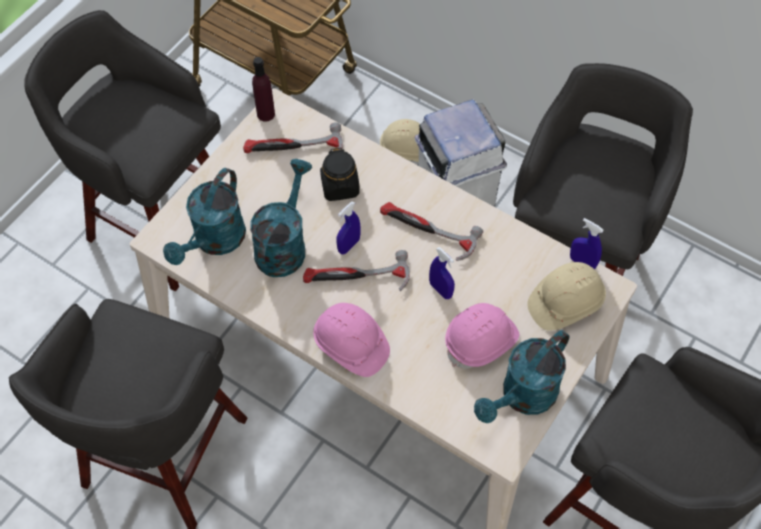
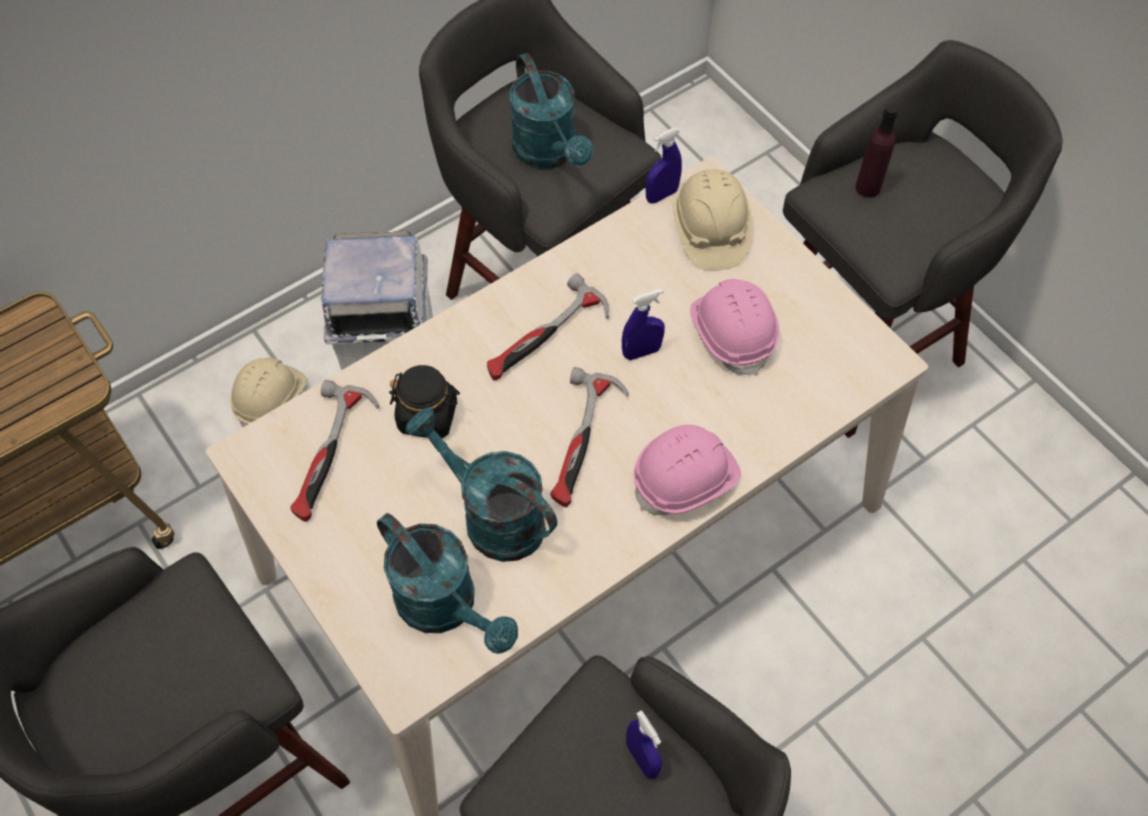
camera: 70 degrees left, 0 degrees up
purple bottle [252,57,275,122] -> purple bottle moved to [855,104,898,198]
blue spray bottle [336,201,361,254] -> blue spray bottle moved to [626,710,662,779]
turquoise watering can [474,330,569,423] -> turquoise watering can moved to [510,53,593,169]

